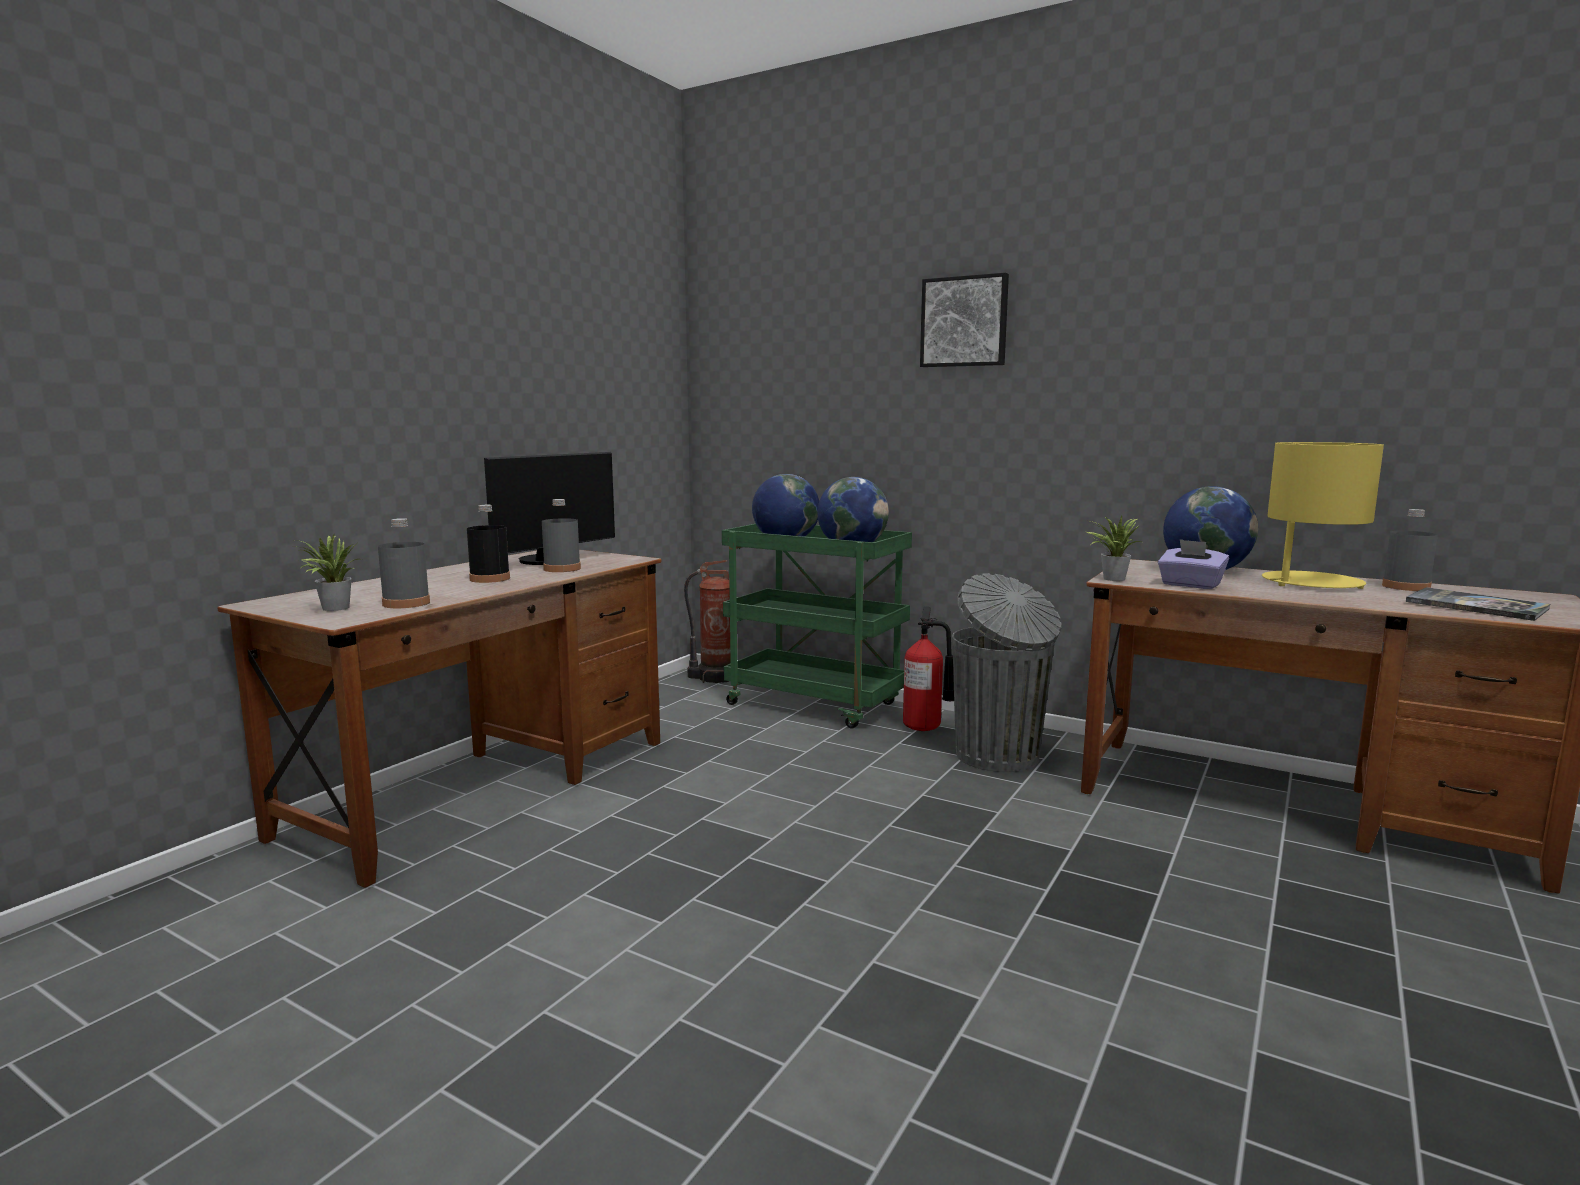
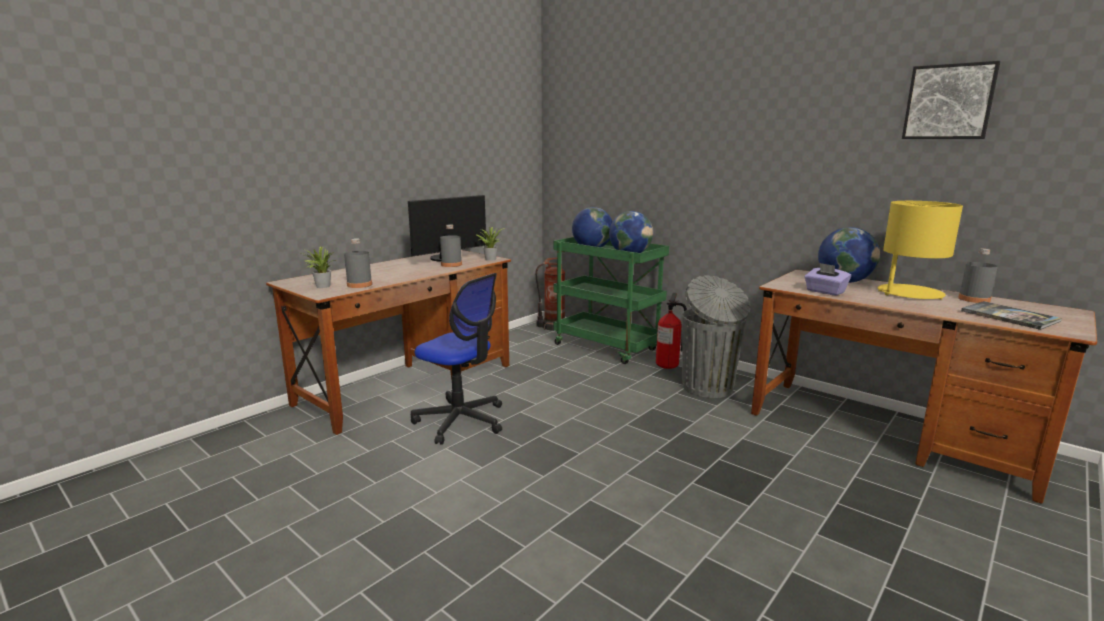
camera: 10 degrees right, 5 degrees up
black bottle [467,505,510,583] -> none
picture [920,273,1009,367] -> picture moved to [902,61,1000,139]
potted plant [1086,516,1144,581] -> potted plant moved to [475,227,505,261]
none -> office chair [411,273,502,445]

